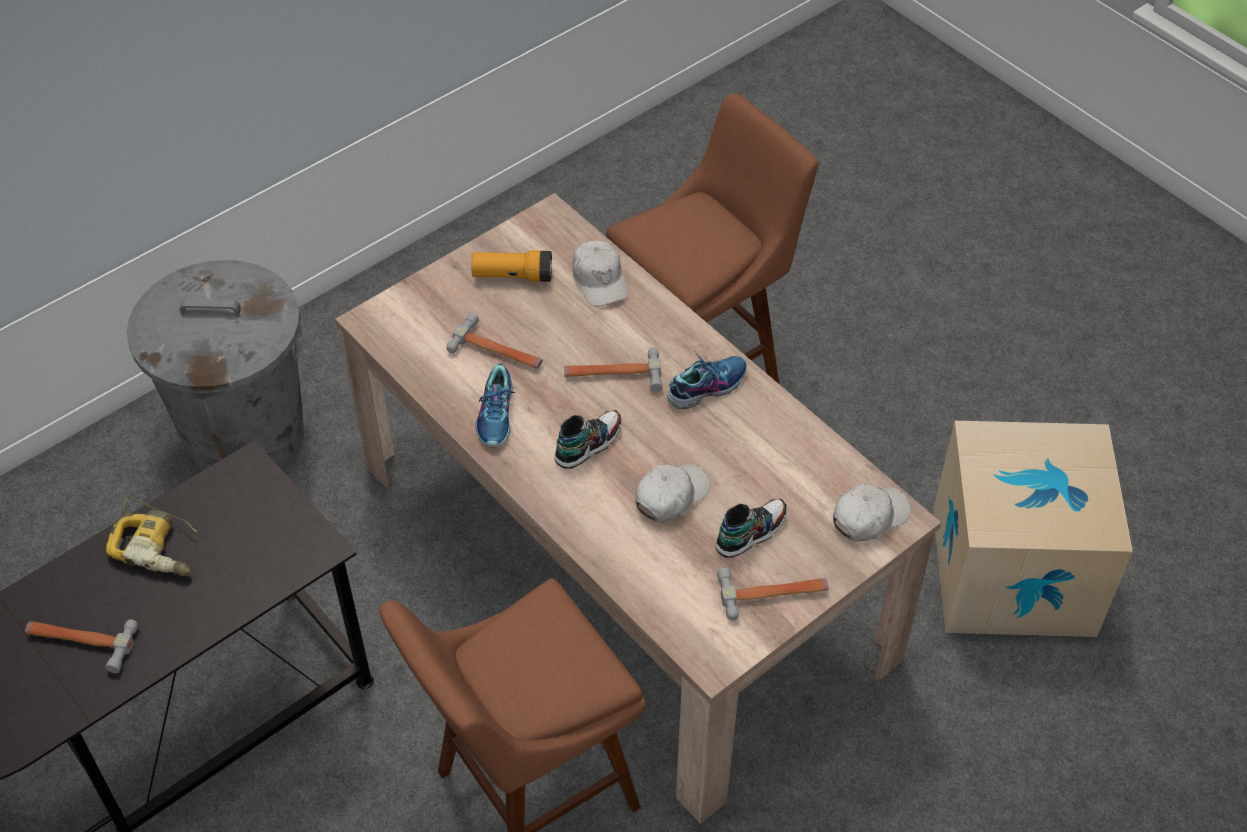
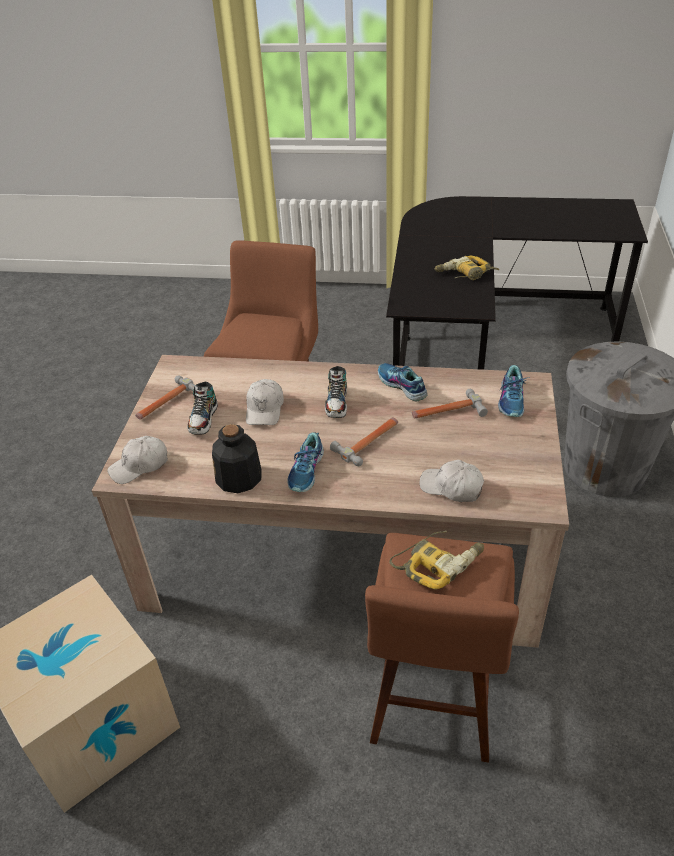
camera: 140 degrees right, 10 degrees down
hammer [25,619,138,673] -> none
flashlight [471,250,552,282] -> none
white cap [833,484,911,542] -> white cap turned 45 degrees clockwise [107,436,168,484]
none -> bottle [212,424,262,493]
none -> power drill [389,531,484,590]
none -> shoe [498,365,530,417]

